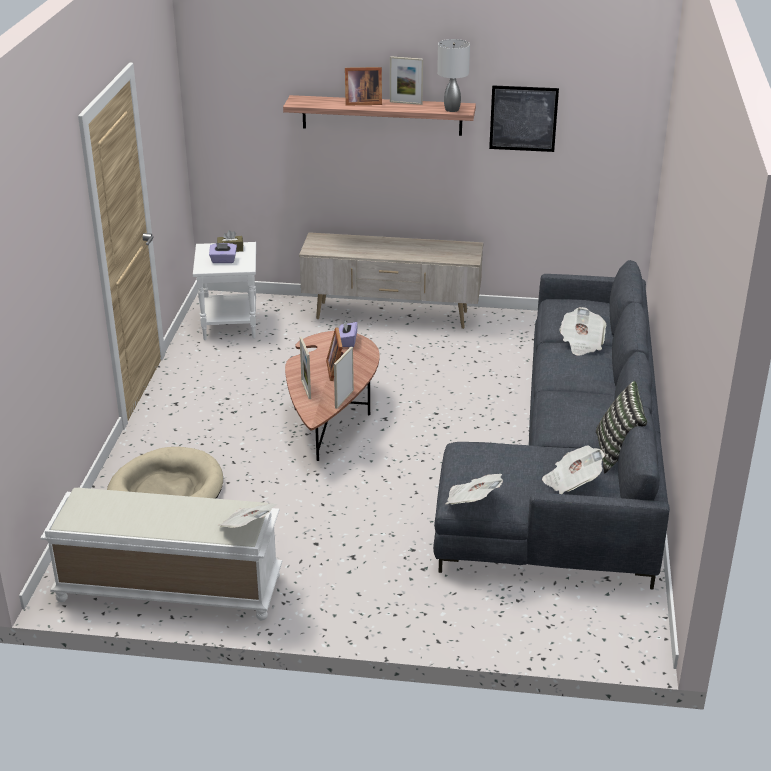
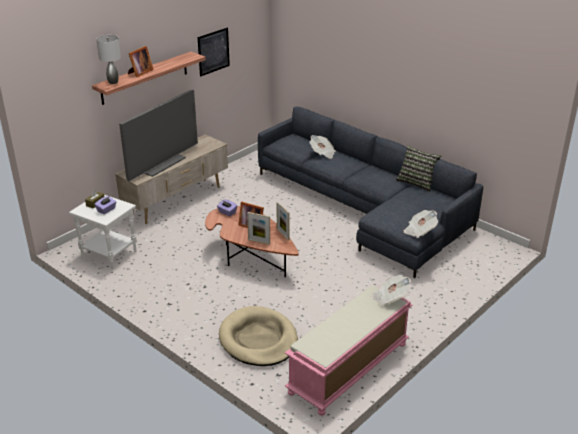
camera: 55 degrees left, 0 degrees up
white bench [40,488,282,620] -> pink bench [285,285,412,416]
picture frame [390,56,423,105] -> none
grey table lamp [437,39,470,112] -> grey table lamp moved to [96,35,121,84]
newspaper [542,446,605,494] -> none
none -> television [119,90,198,182]

